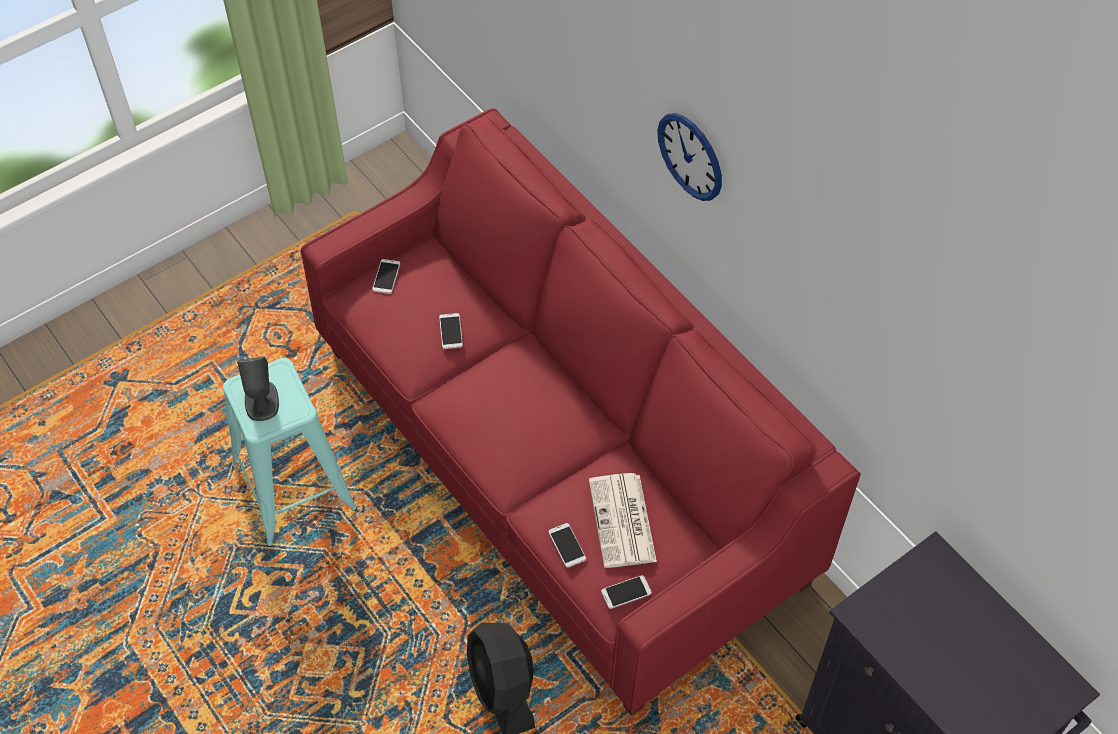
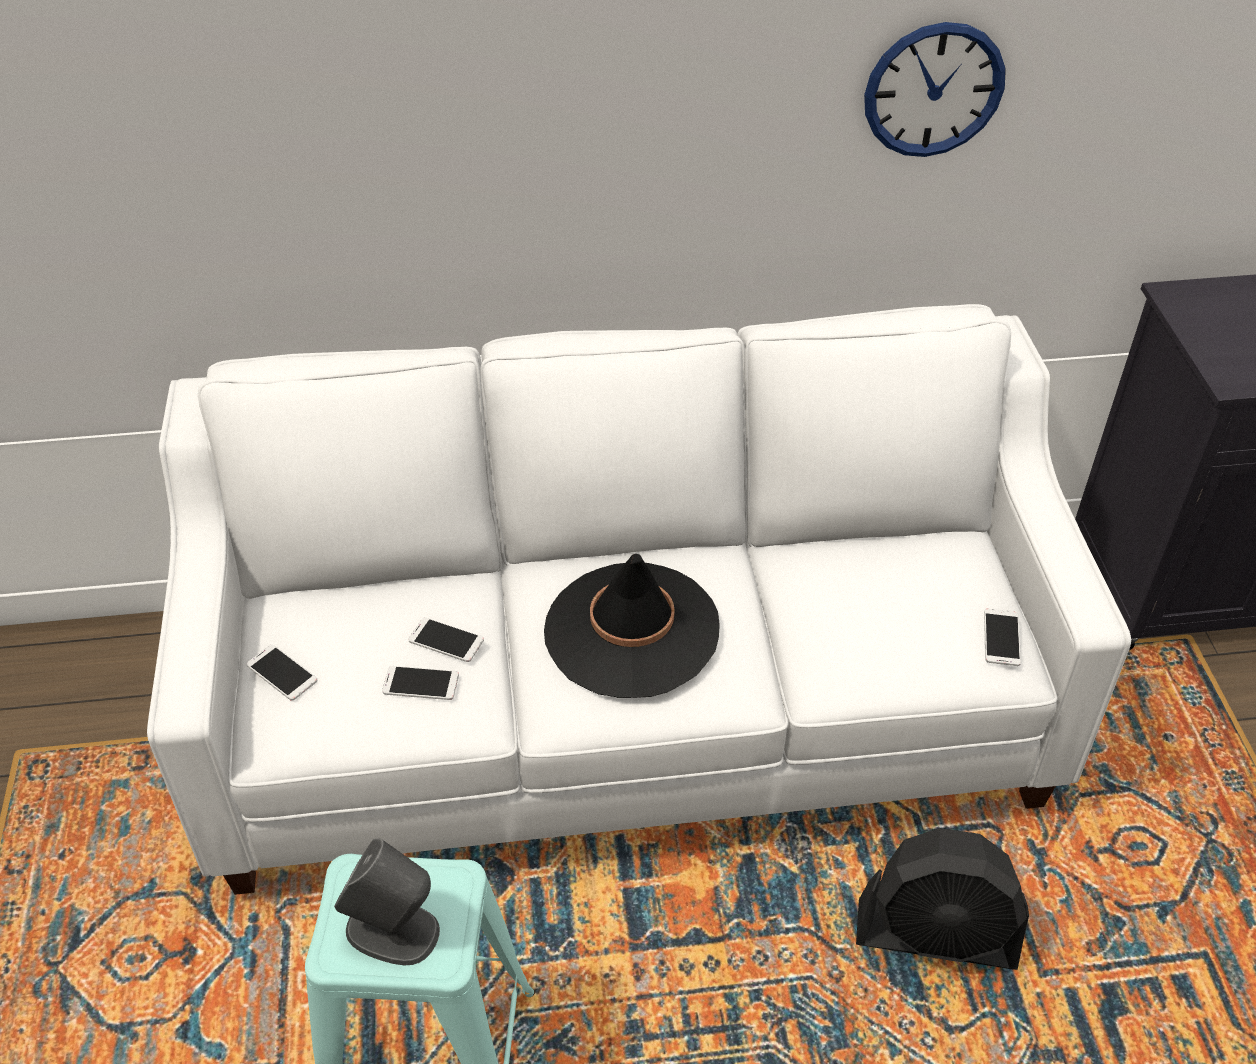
camera: 60 degrees left, 10 degrees down
red sofa [301,108,861,716] -> white sofa [147,304,1131,895]
phone [549,523,586,568] -> phone moved to [382,666,459,700]
newspaper [589,473,657,568] -> none
wall clock [657,113,722,201] -> wall clock moved to [864,22,1006,157]
none -> black hat [544,554,720,698]

